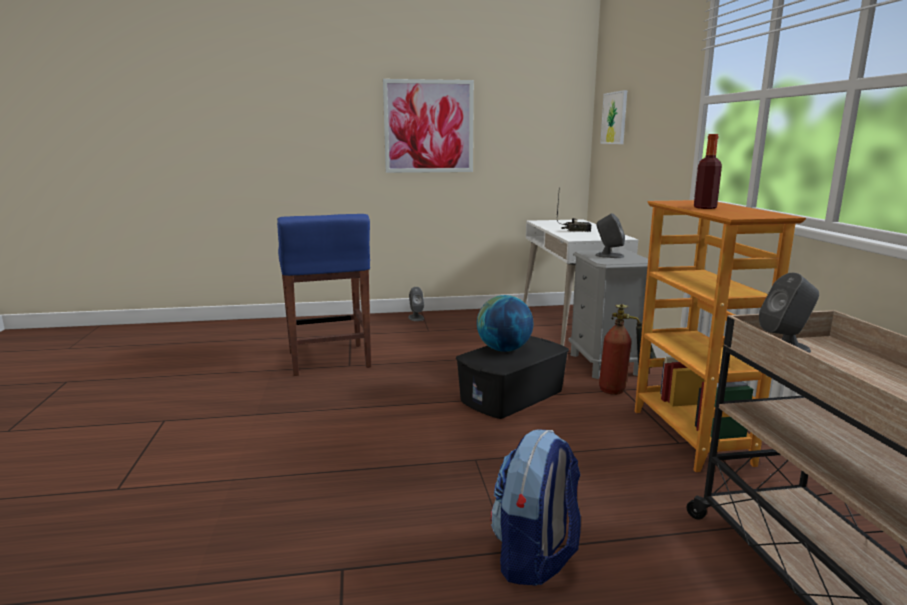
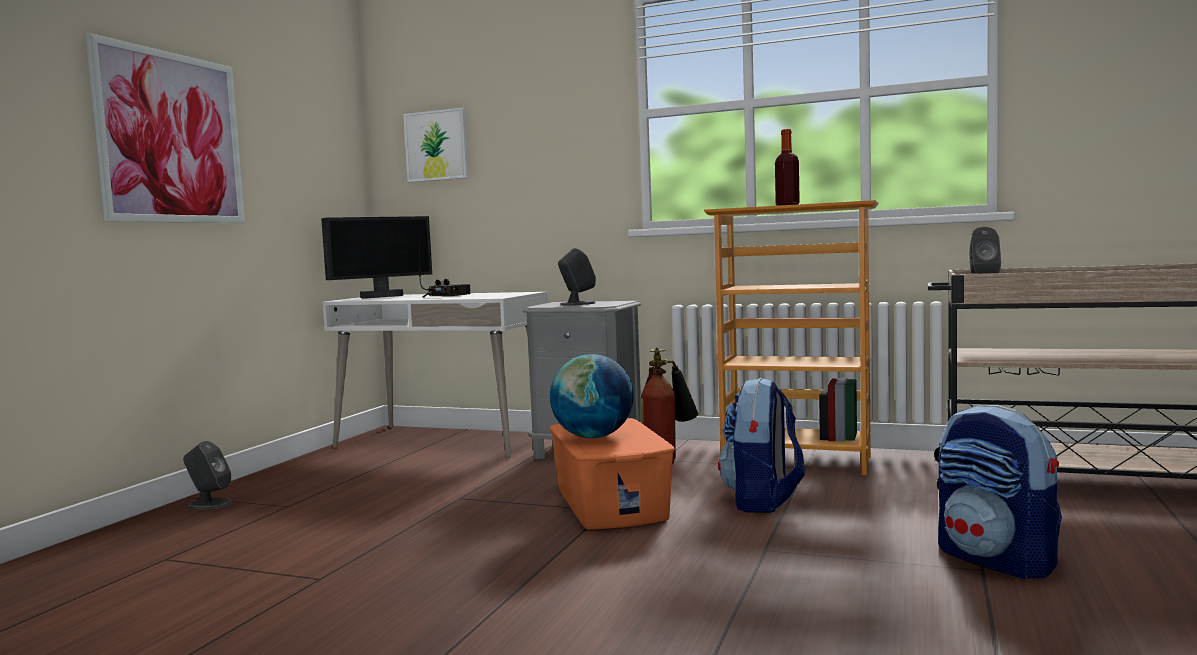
camera: 60 degrees left, 10 degrees down
blue stool [277,214,371,376] -> none
black storage box [456,336,569,419] -> orange storage box [550,418,675,529]
none -> monitor [321,216,432,299]
none -> backpack [718,378,804,513]

